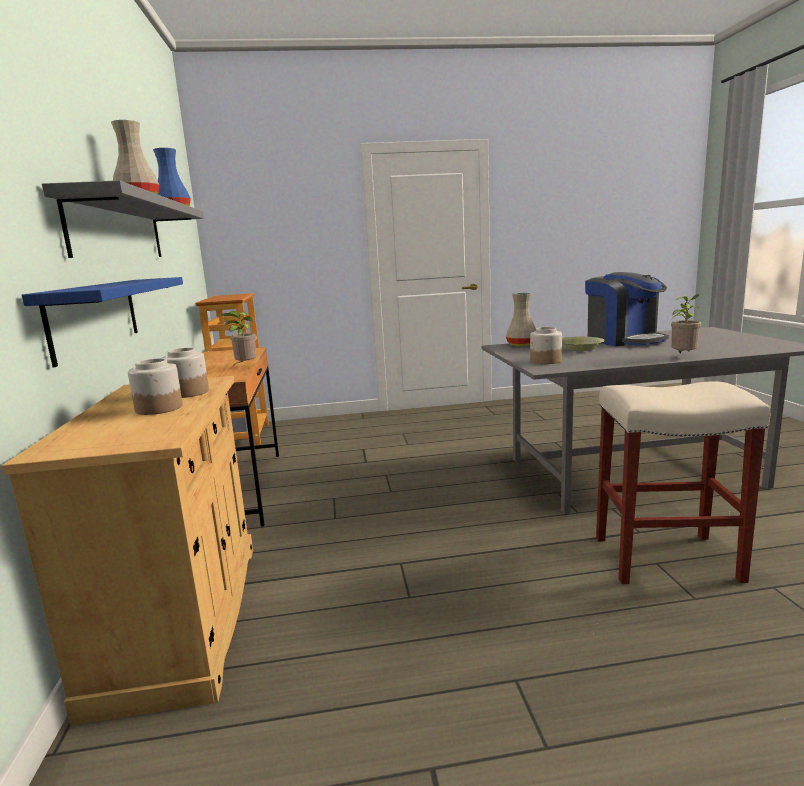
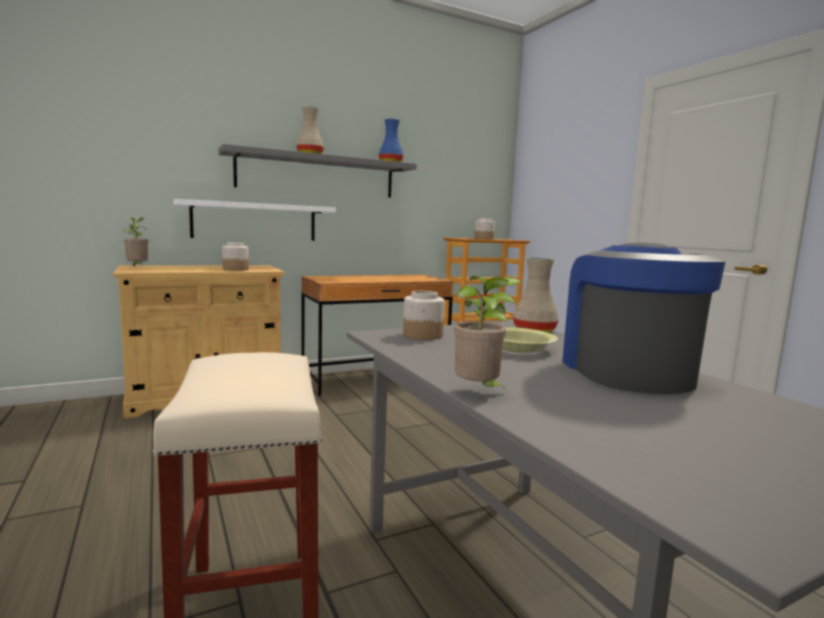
camera: 70 degrees right, 5 degrees down
blue shelf [22,277,183,367] -> white shelf [174,199,336,241]
jar [128,358,183,415] -> jar moved to [475,218,495,240]
potted plant [222,311,257,367] -> potted plant moved to [123,217,149,267]
coffee machine [585,272,669,346] -> coffee machine turned 135 degrees clockwise [562,243,726,394]

